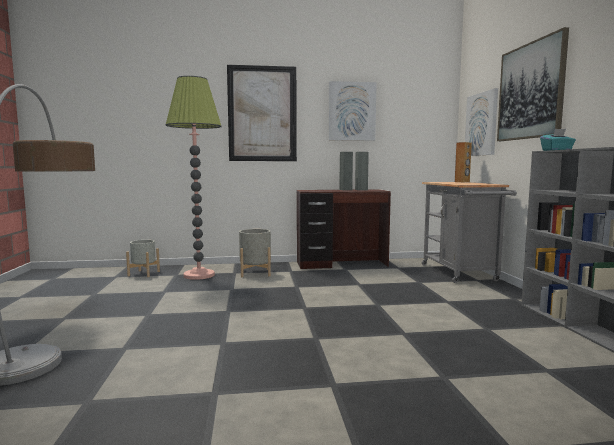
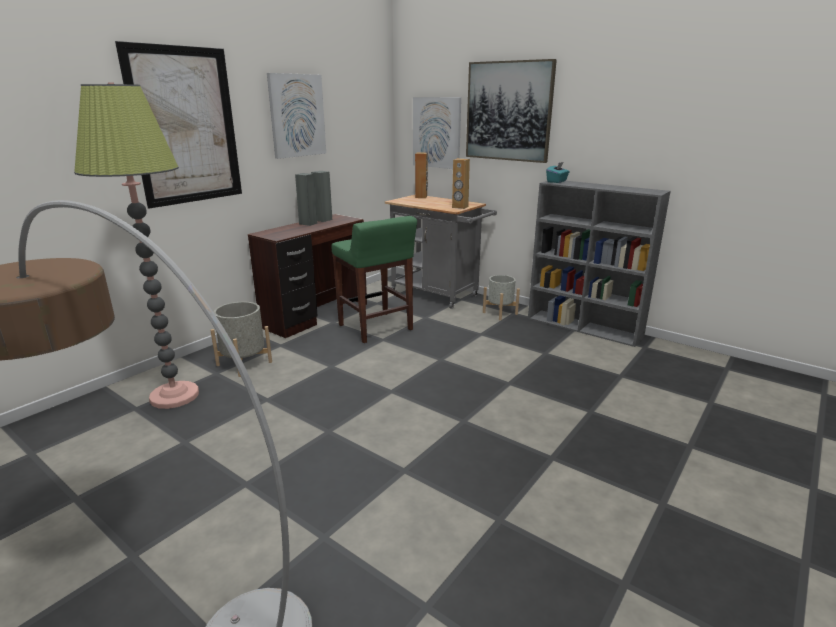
camera: 45 degrees left, 15 degrees up
grey planter [126,240,160,277] -> grey planter moved to [483,275,520,320]
none -> green stool [331,216,417,343]
none -> brown speaker [452,158,470,209]

